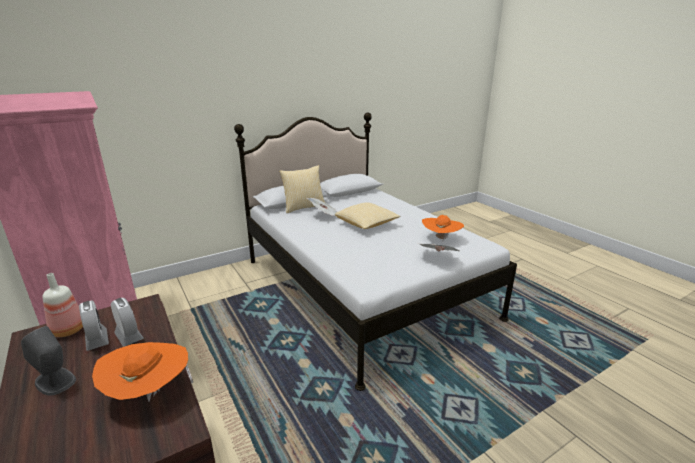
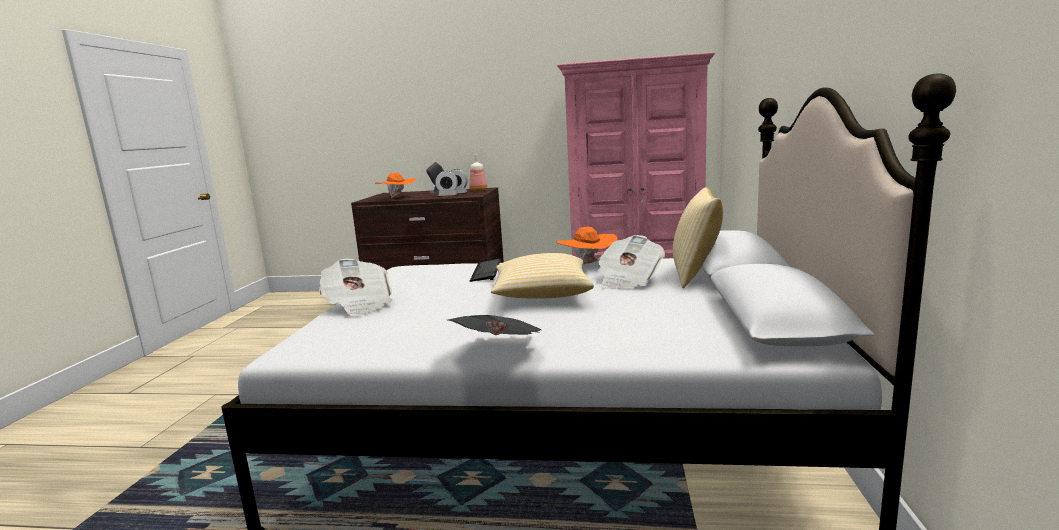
camera: 130 degrees right, 10 degrees down
orange hat [422,215,464,240] -> orange hat moved to [556,227,617,264]
none -> newspaper [448,315,541,335]
none -> keyboard [470,258,501,282]

